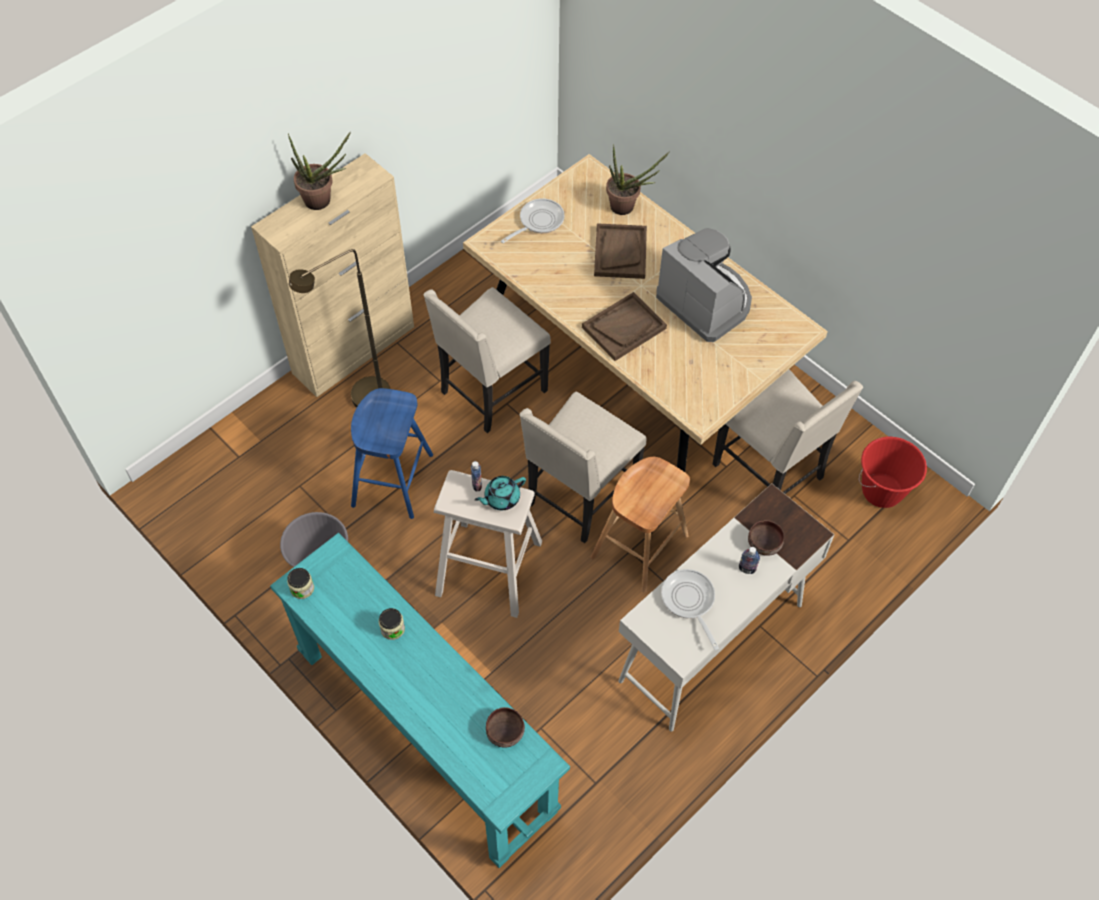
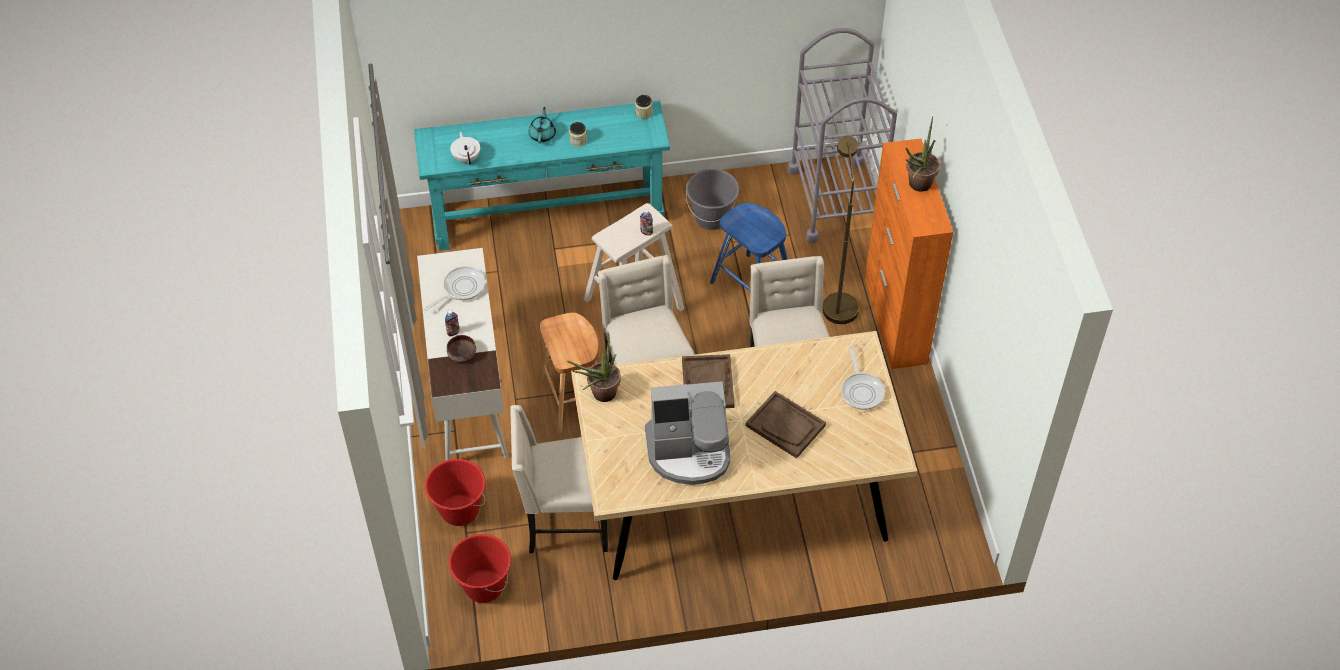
camera: 125 degrees right, 5 degrees down
beige cabinet [251,153,414,397] -> orange cabinet [865,138,953,369]
turquoise teapot [475,476,526,510] -> turquoise teapot moved to [529,107,556,143]
brown bowl [486,707,525,748] -> white teapot [450,131,480,165]
potted plant [606,144,669,215] -> potted plant moved to [567,332,621,402]
frying pan [661,569,719,650] -> frying pan turned 60 degrees counterclockwise [423,266,485,311]
none -> red bucket [425,459,486,526]
none -> grey cart [787,28,897,243]

